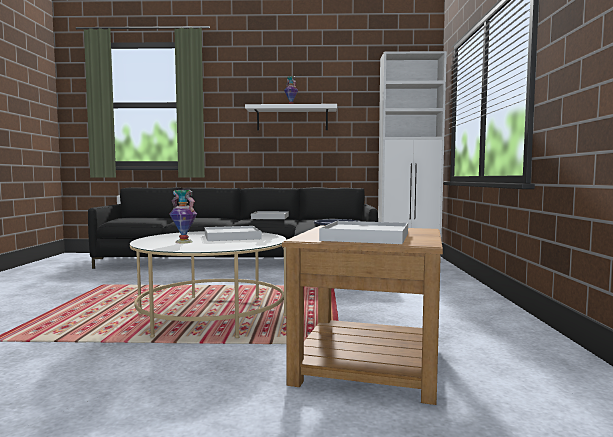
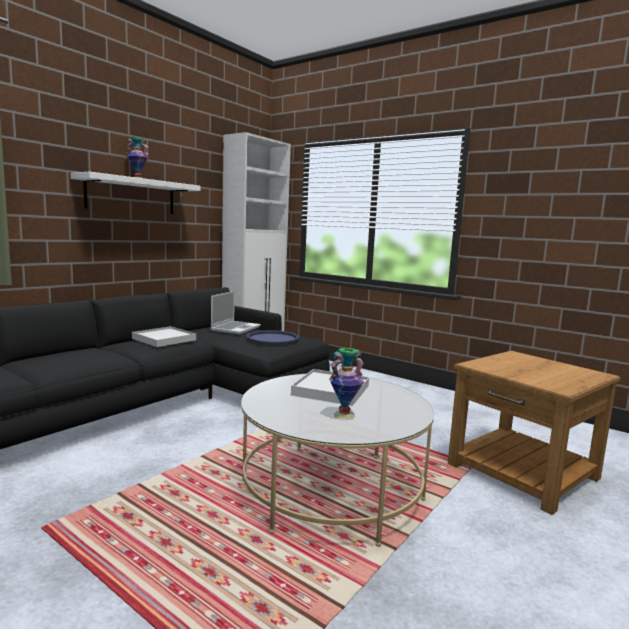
camera: 55 degrees left, 5 degrees up
white tray [319,221,408,244] -> none
none -> laptop [211,291,261,335]

